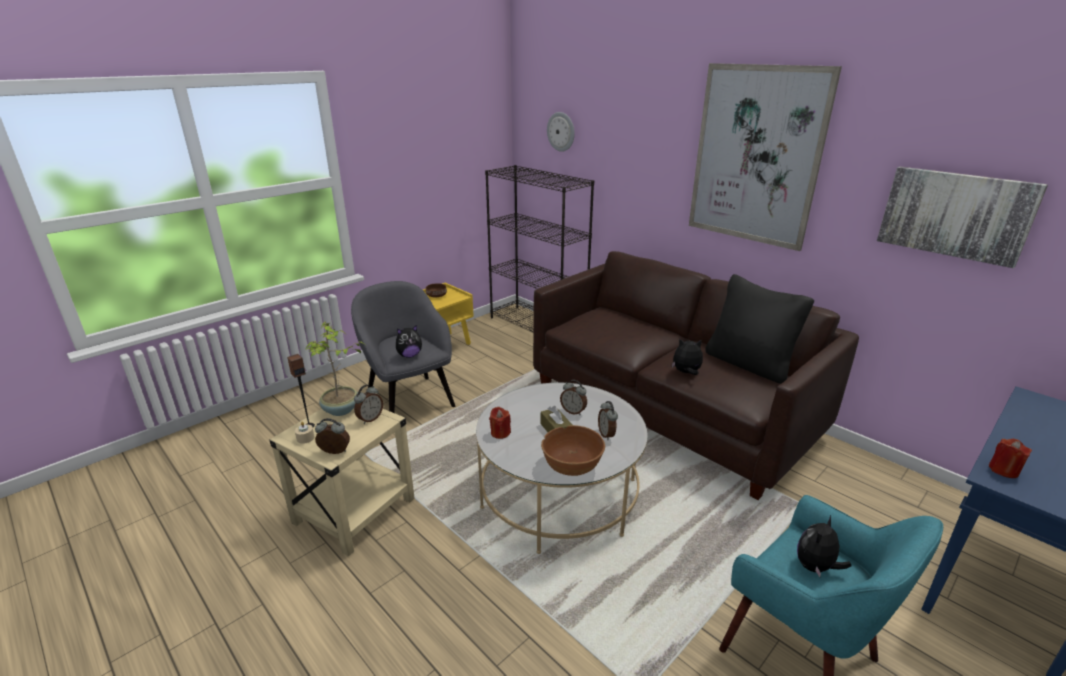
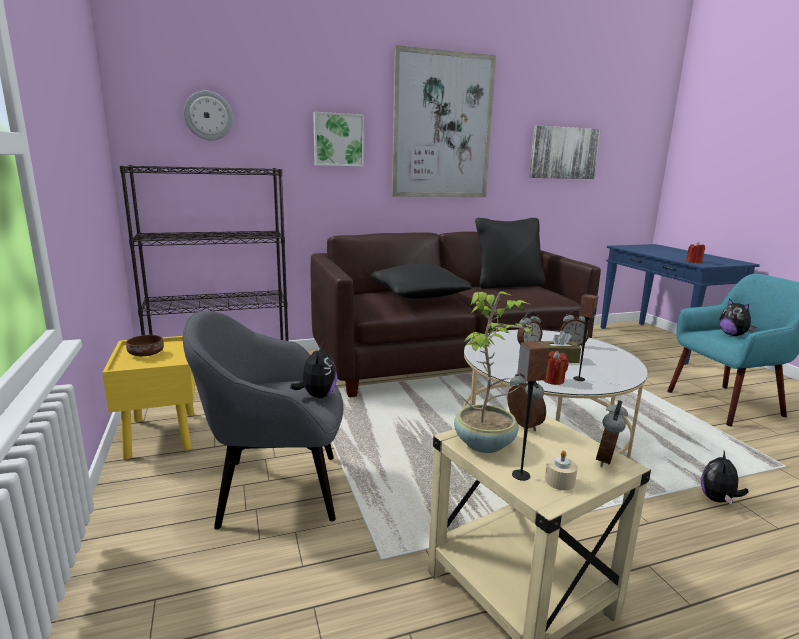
camera: 65 degrees left, 10 degrees down
brown bowl [541,425,605,476] -> none
plush toy [672,338,703,375] -> plush toy moved to [701,451,749,505]
none -> picture [313,112,364,167]
none -> black pillow [370,264,472,299]
none -> speaker [573,294,598,381]

